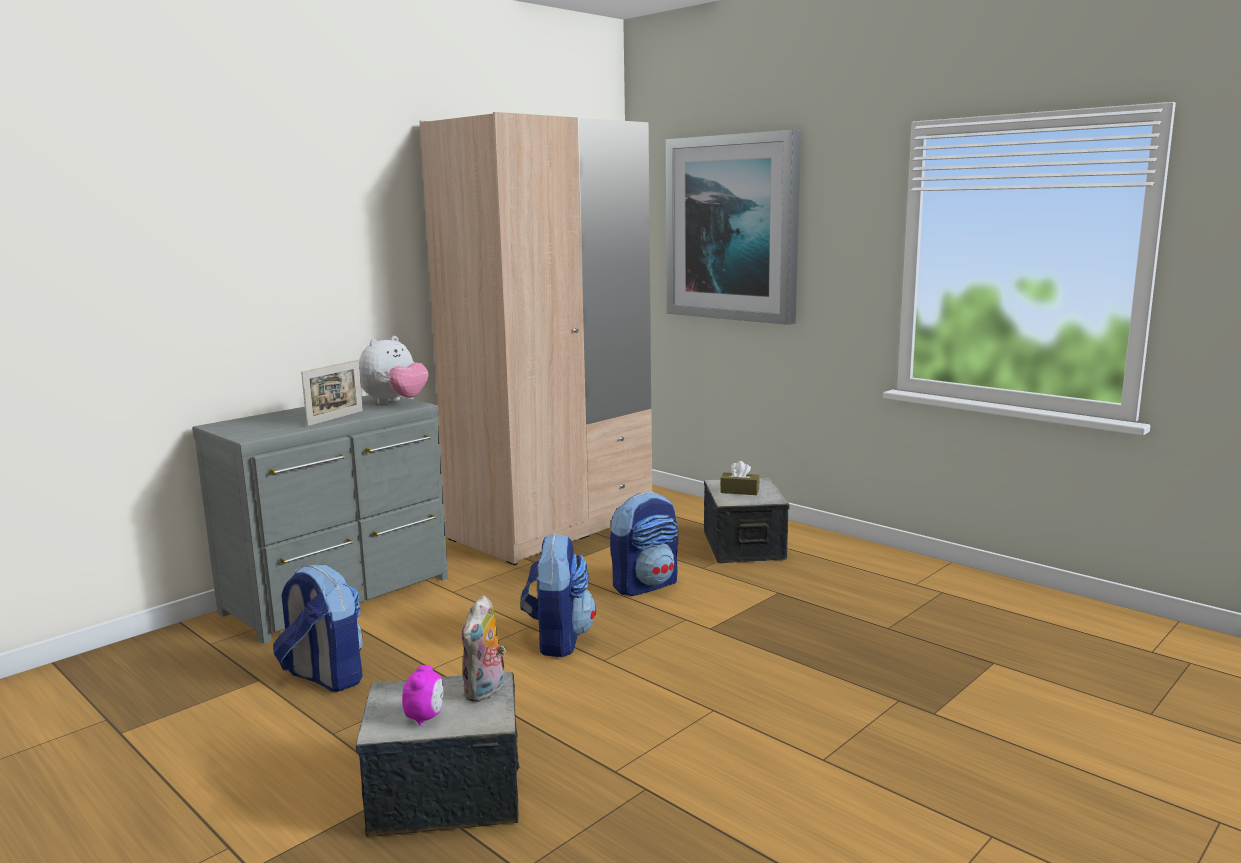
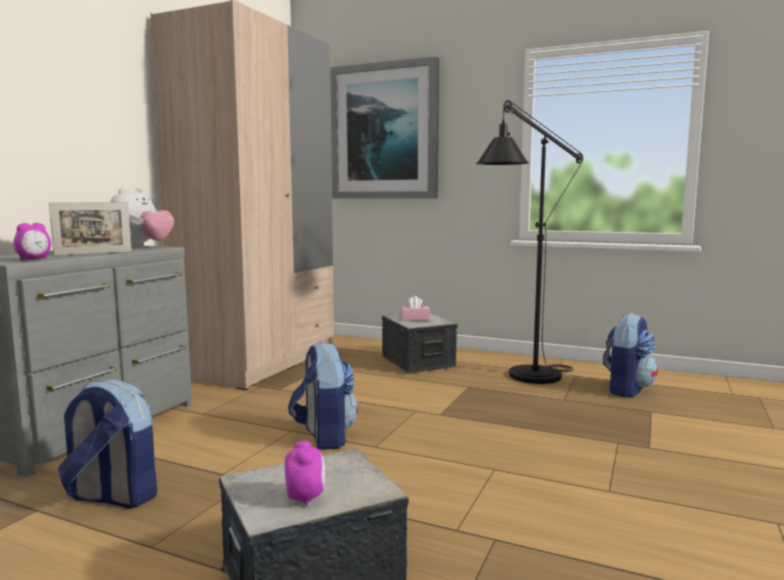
camera: 20 degrees left, 5 degrees down
picture frame [301,360,363,426] -> picture frame turned 45 degrees clockwise [49,202,132,256]
plush toy [462,595,506,702] -> none
backpack [610,491,678,596] -> backpack moved to [603,313,658,398]
brown tissue box [720,461,760,495] -> pink tissue box [401,296,430,321]
none -> alarm clock [13,223,51,260]
none -> black floor lamp [476,100,583,384]

